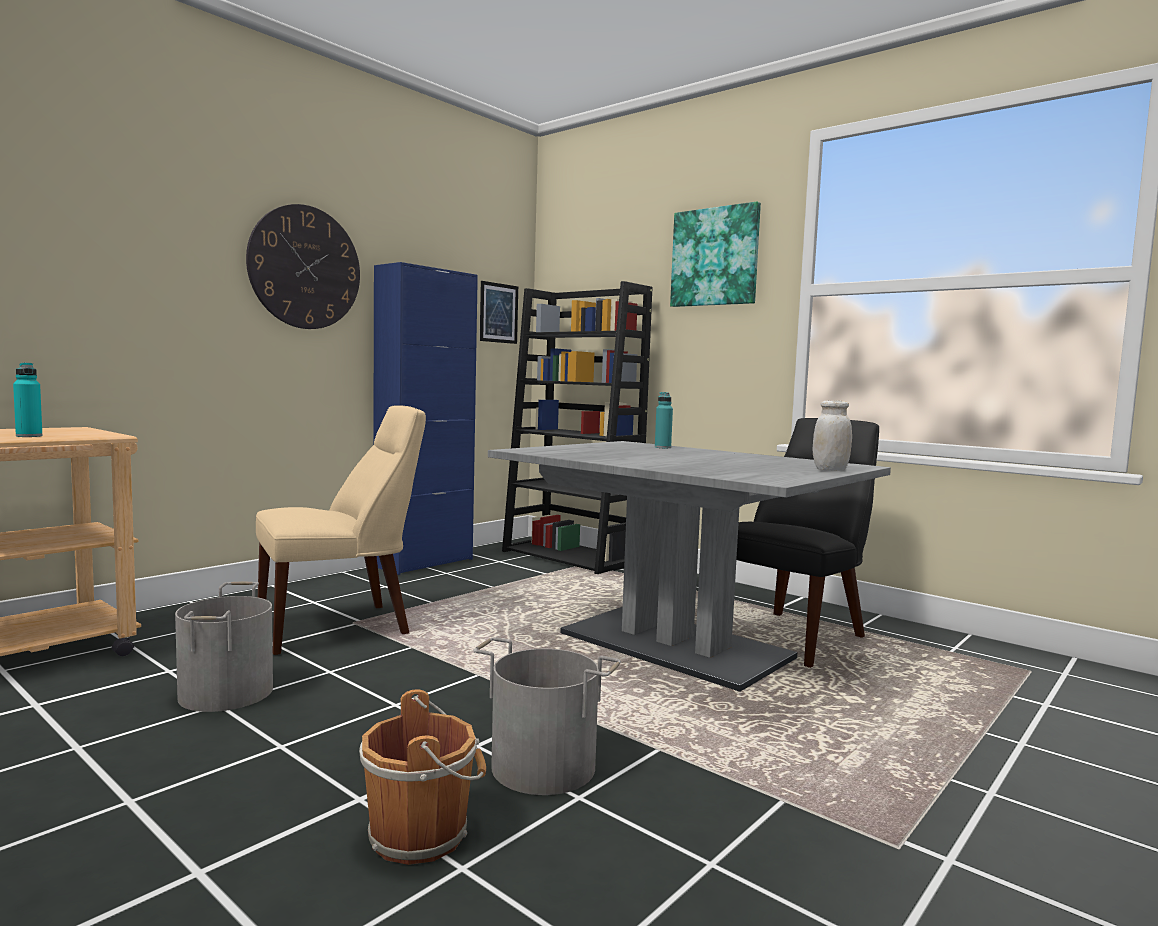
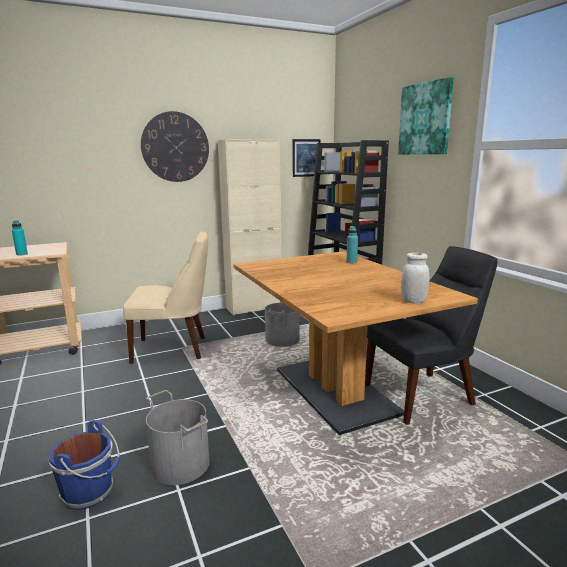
camera: 25 degrees right, 10 degrees up
grey bucket [175,582,273,712] -> grey bucket moved to [265,301,300,347]
brown bucket [359,689,486,865] -> blue bucket [49,420,120,510]
blue cabinet [373,262,478,575] -> beige cabinet [218,139,282,316]
grey dining table [488,441,891,692] -> brown dining table [233,251,478,435]

